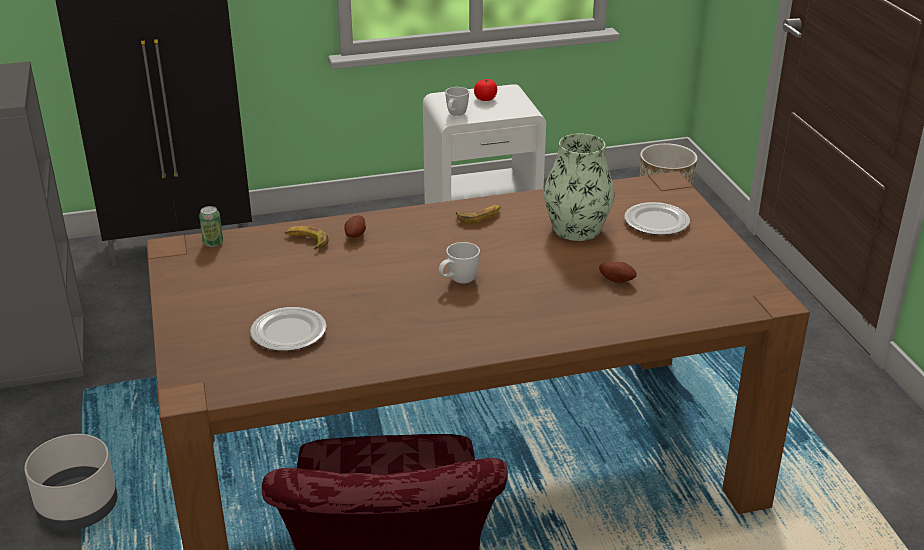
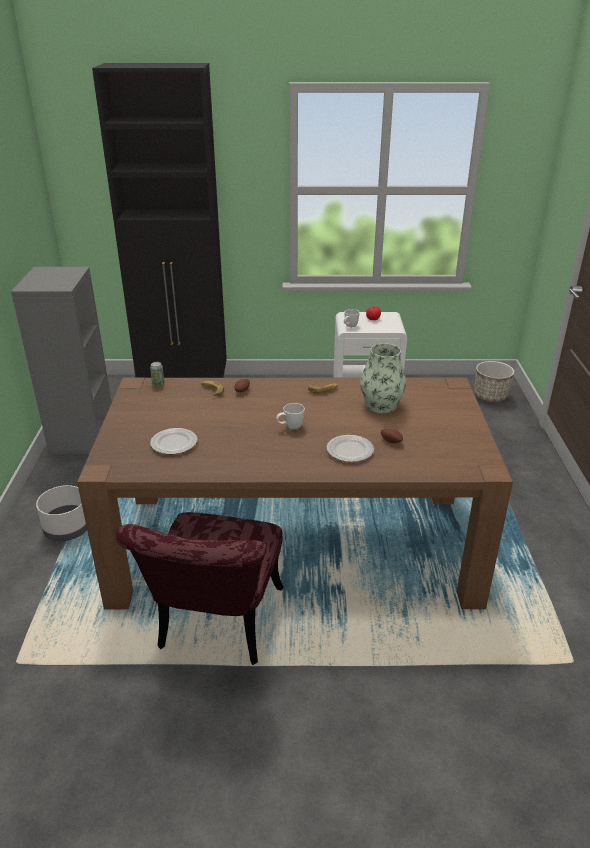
camera: 15 degrees right, 0 degrees up
plate [624,202,690,235] -> plate moved to [327,435,374,462]

